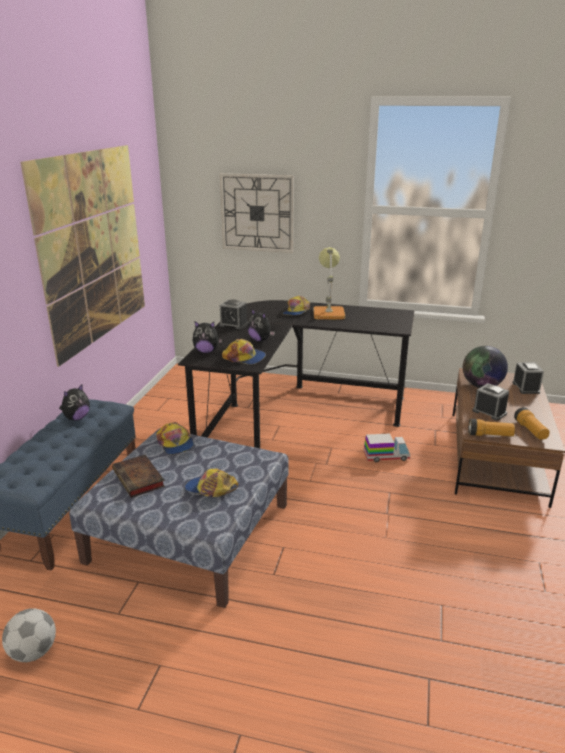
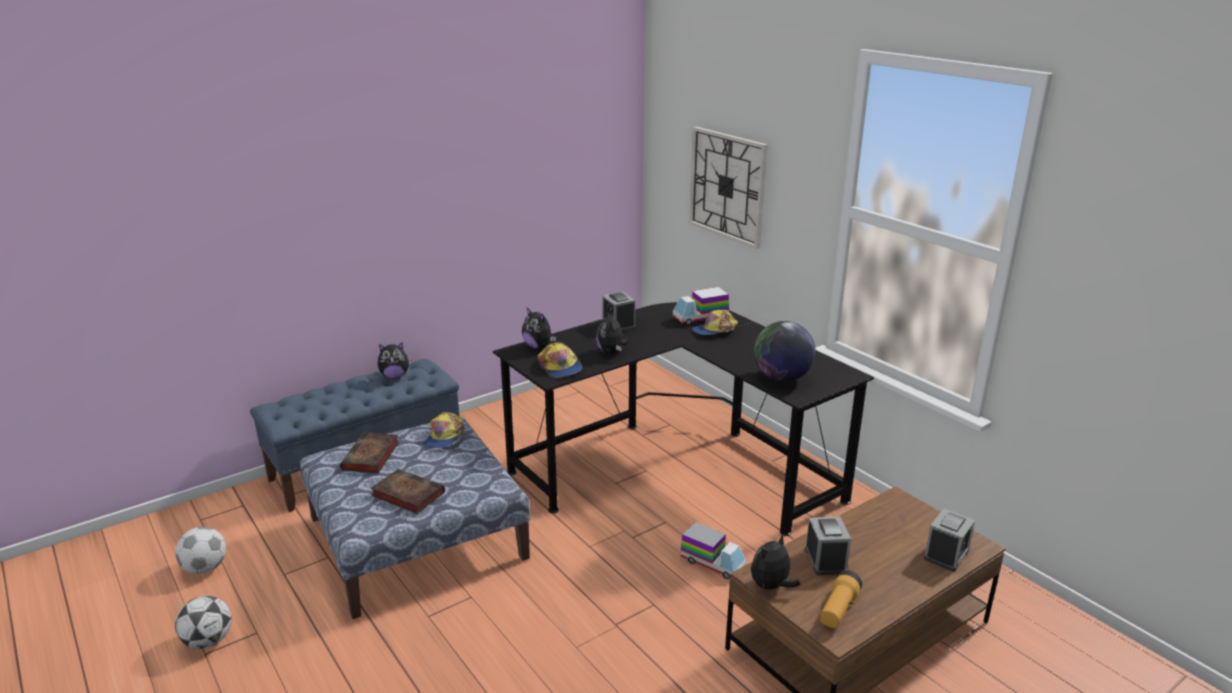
camera: 40 degrees right, 0 degrees up
picture [20,145,145,367] -> none
cap [185,469,238,497] -> book [370,469,445,514]
table lamp [313,247,345,320] -> none
globe [463,346,508,388] -> globe moved to [754,321,816,382]
flashlight [468,419,515,436] -> plush toy [751,534,800,592]
none -> football [175,596,232,649]
none -> toy truck [673,287,729,325]

